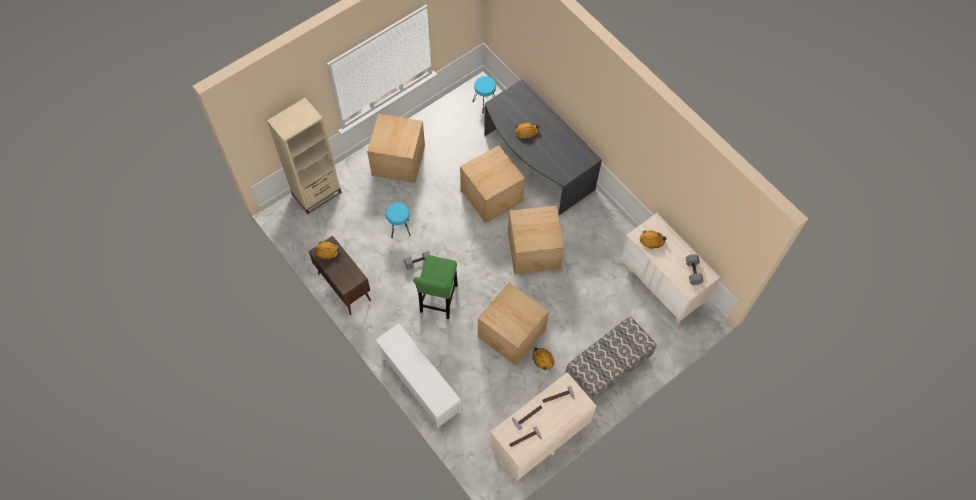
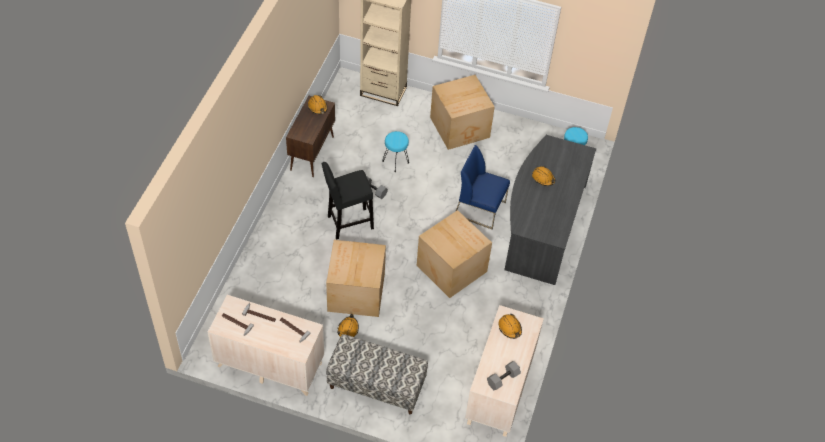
camera: 55 degrees right, 10 degrees down
white shoe rack [376,323,461,428] -> none
green stool [413,255,458,319] -> black stool [322,162,374,240]
cardboard box [460,145,525,223] -> blue chair [455,145,510,230]

